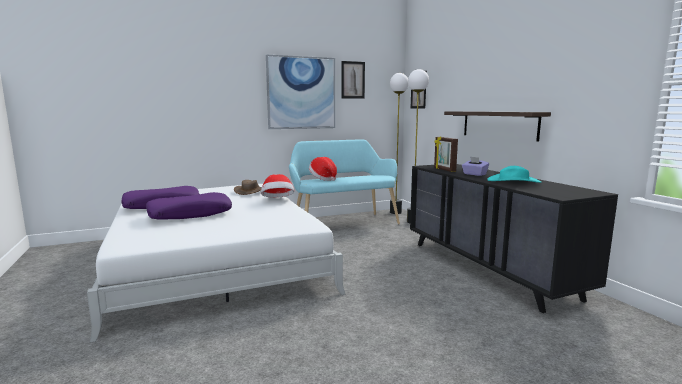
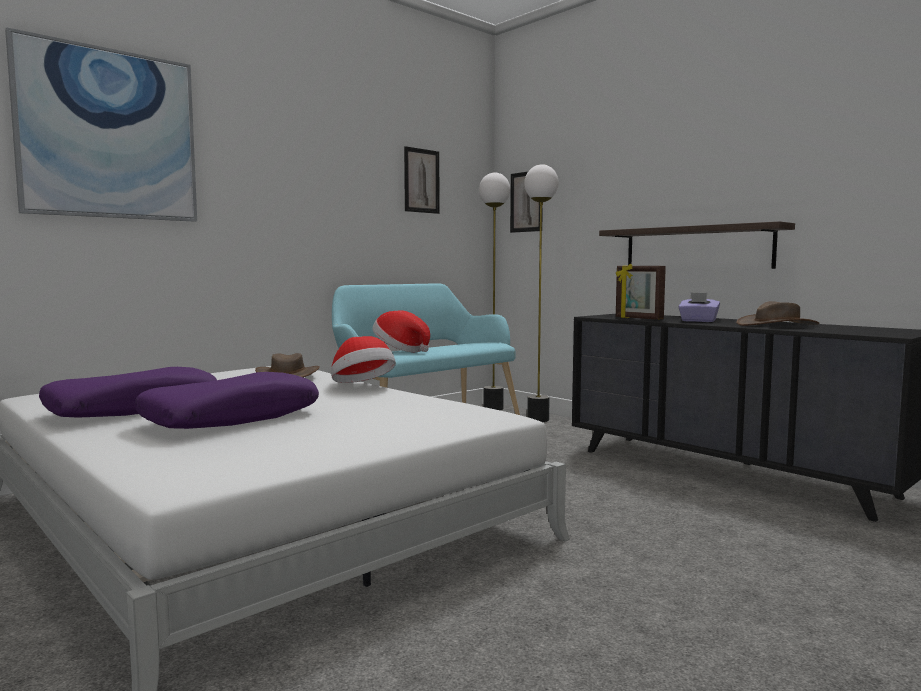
camera: 20 degrees left, 5 degrees down
picture [266,55,335,129] -> picture moved to [5,27,197,222]
turquoise hat [487,166,542,183] -> brown hat [736,301,819,326]

